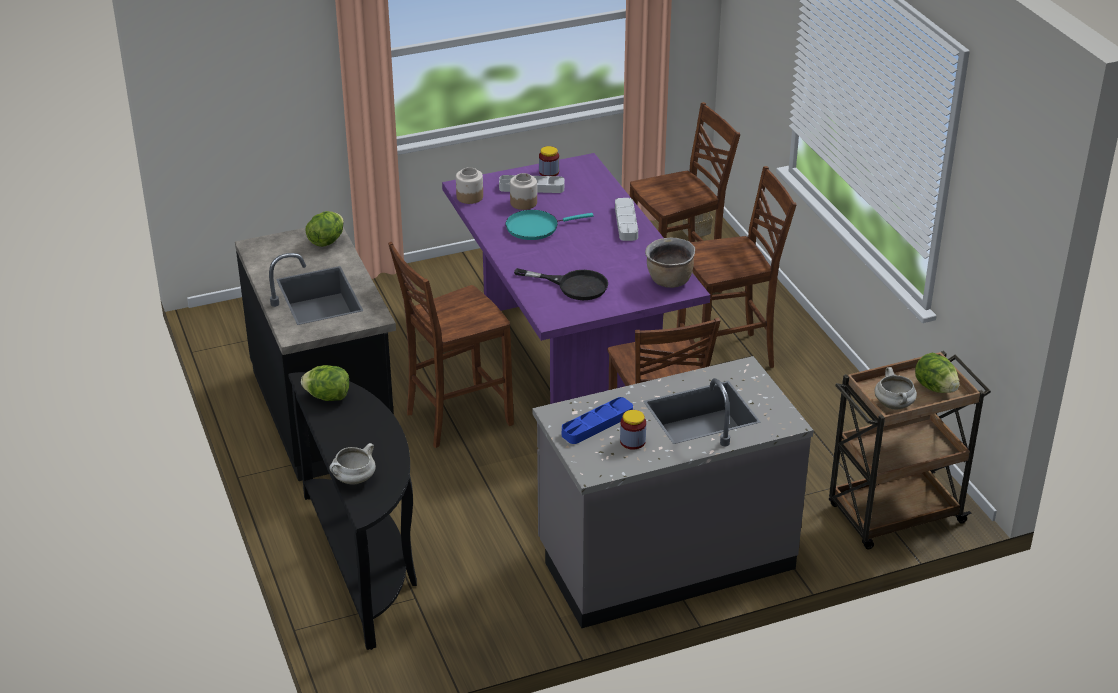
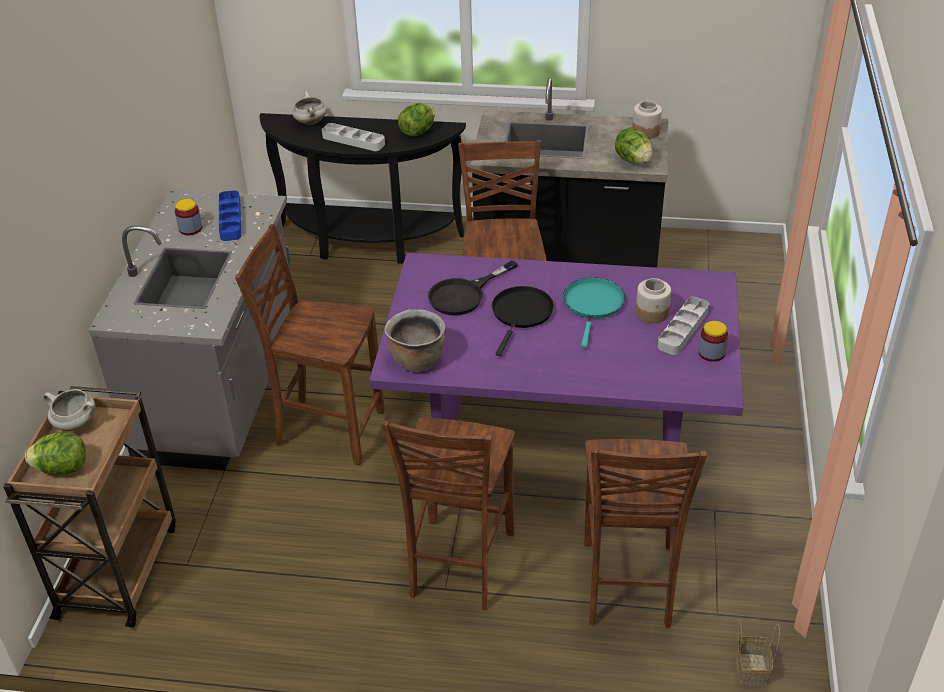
camera: 120 degrees right, 5 degrees up
jar [456,167,483,204] -> jar moved to [632,101,662,139]
grey tray [615,198,638,241] -> grey tray moved to [322,123,385,151]
none -> black frying pan [492,286,554,356]

